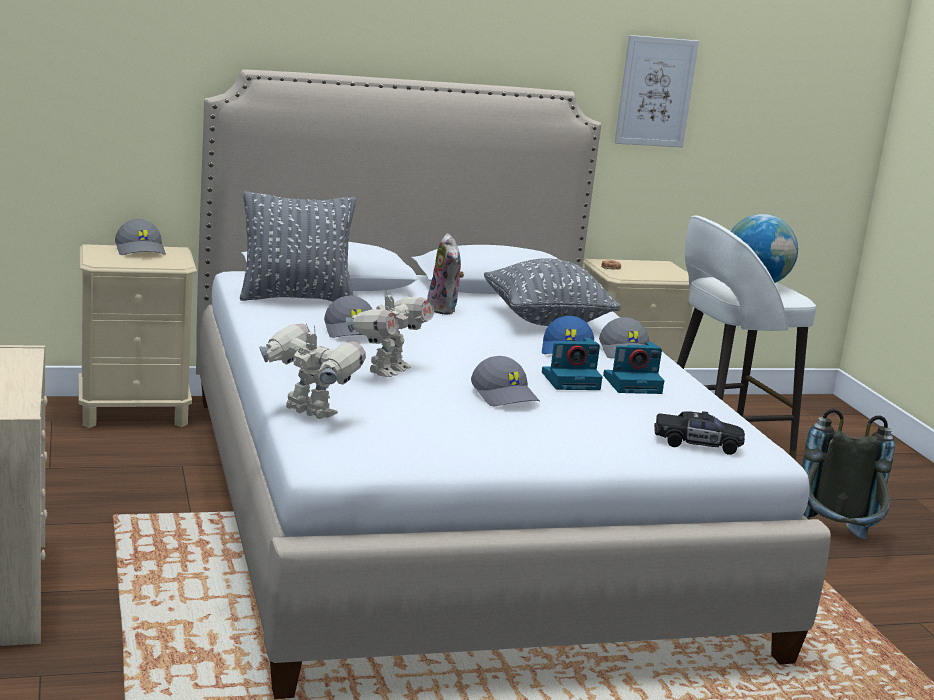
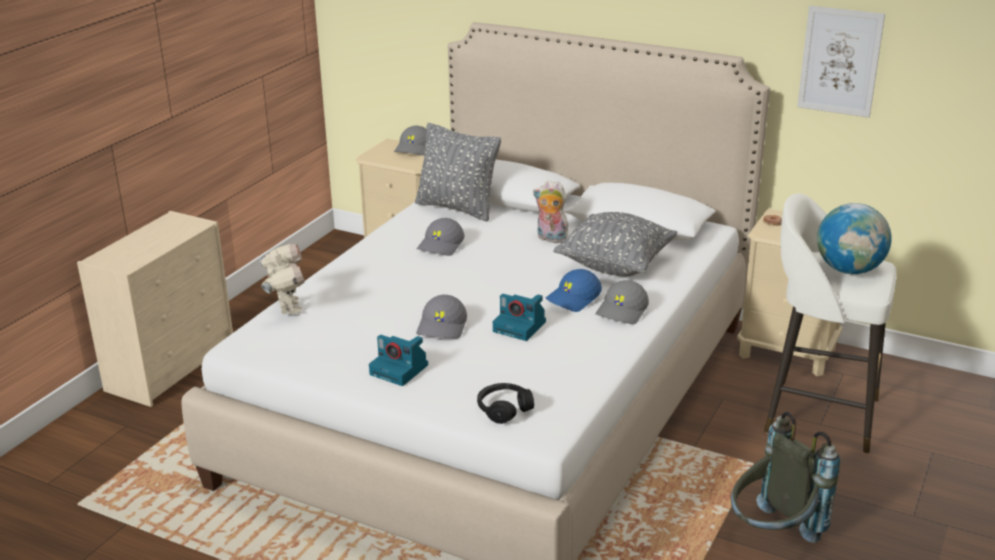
camera: 45 degrees right, 10 degrees up
toy robot [346,287,434,377] -> none
plush toy [427,233,464,315] -> plush toy turned 90 degrees clockwise [533,180,568,243]
camera [603,342,665,394] -> camera moved to [369,335,428,386]
black toy car [654,411,745,455] -> black headphones [477,383,534,424]

